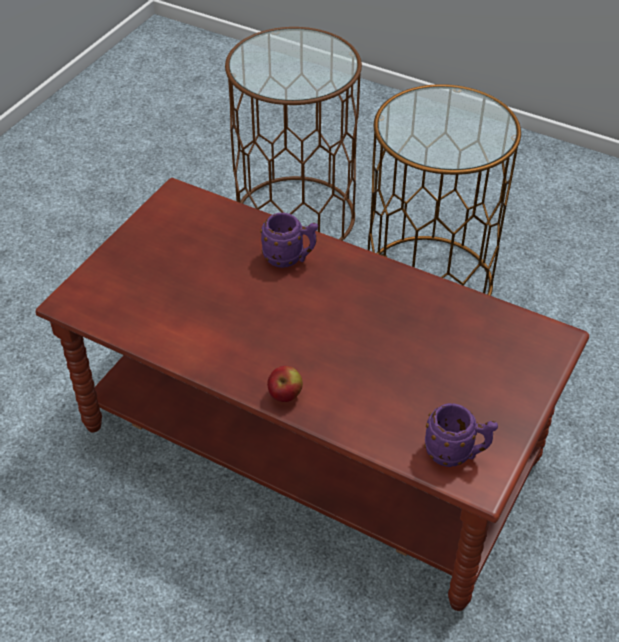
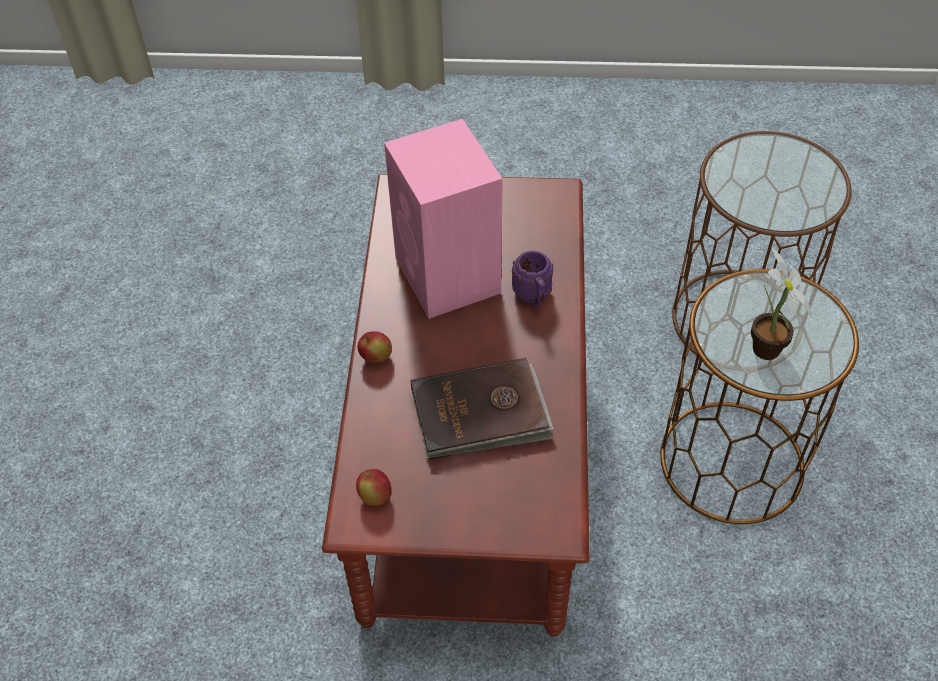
camera: 65 degrees right, 5 degrees up
purple mug [424,403,498,467] -> apple [356,469,392,506]
none -> pink speaker [384,119,502,319]
none -> brown book [411,358,554,460]
none -> potted plant [751,247,812,360]

